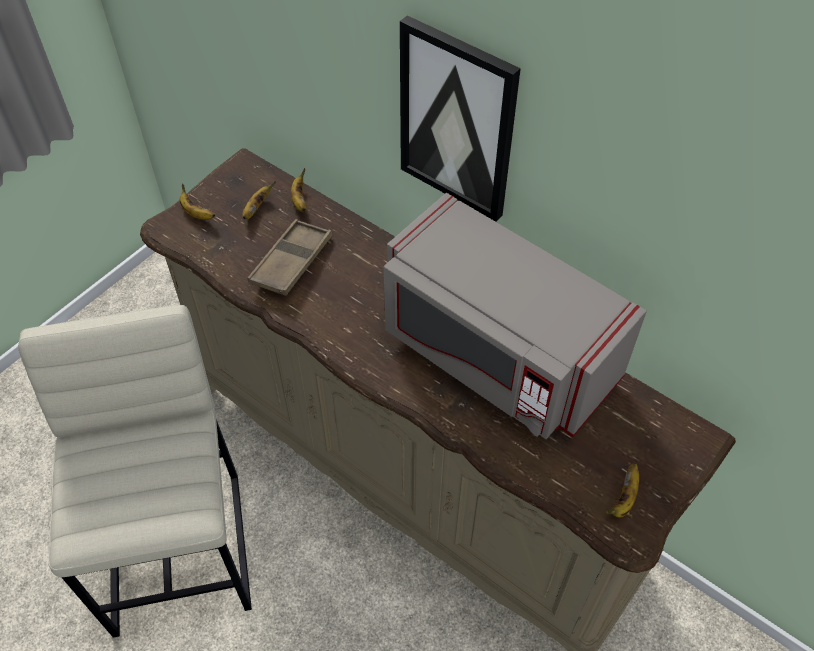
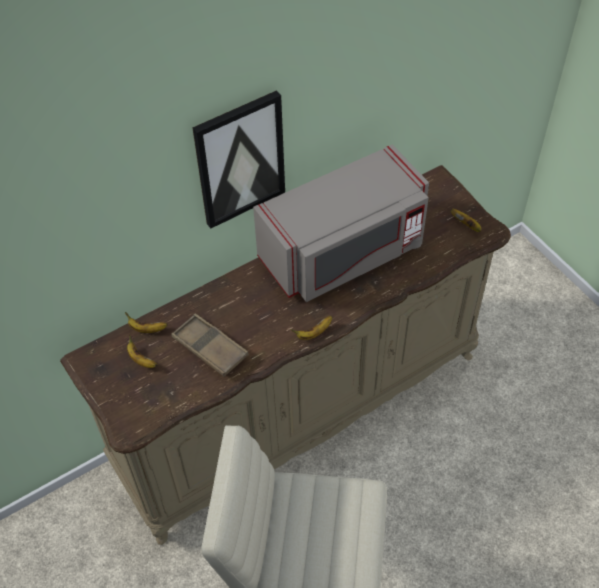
camera: 70 degrees left, 0 degrees up
banana [180,183,215,220] -> banana moved to [290,316,332,340]

